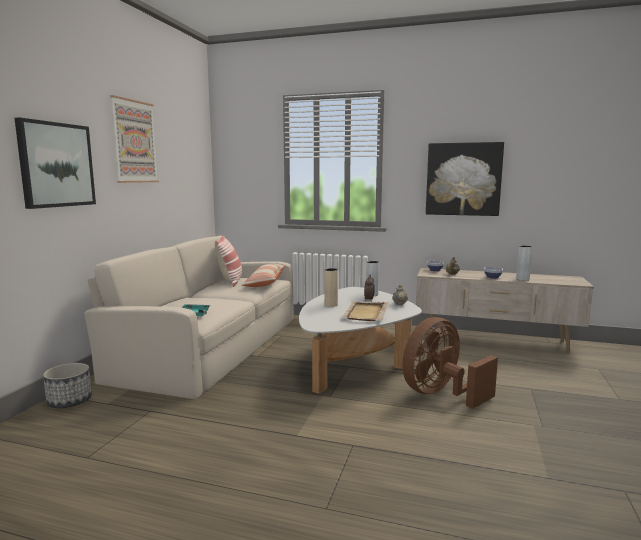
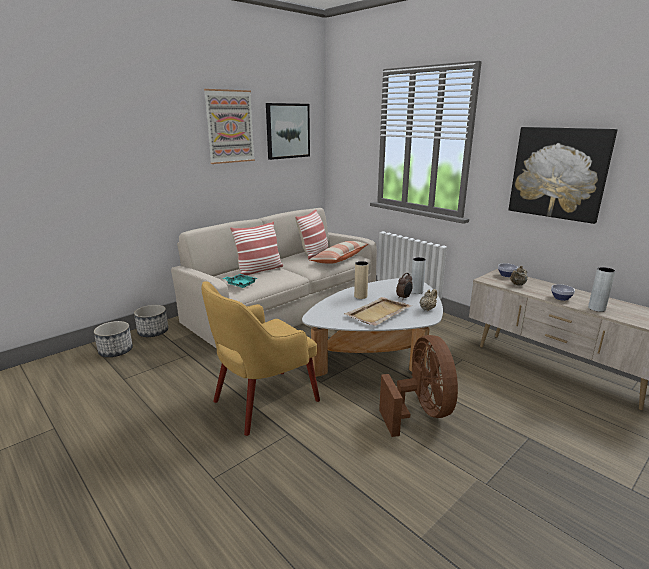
camera: 30 degrees right, 10 degrees up
picture [15,118,96,209] -> picture moved to [266,103,310,160]
brown fan [402,317,498,409] -> brown fan turned 90 degrees clockwise [379,335,458,437]
none -> planter [94,321,133,357]
none -> yellow armchair [201,281,320,436]
none -> pillow [230,222,283,275]

